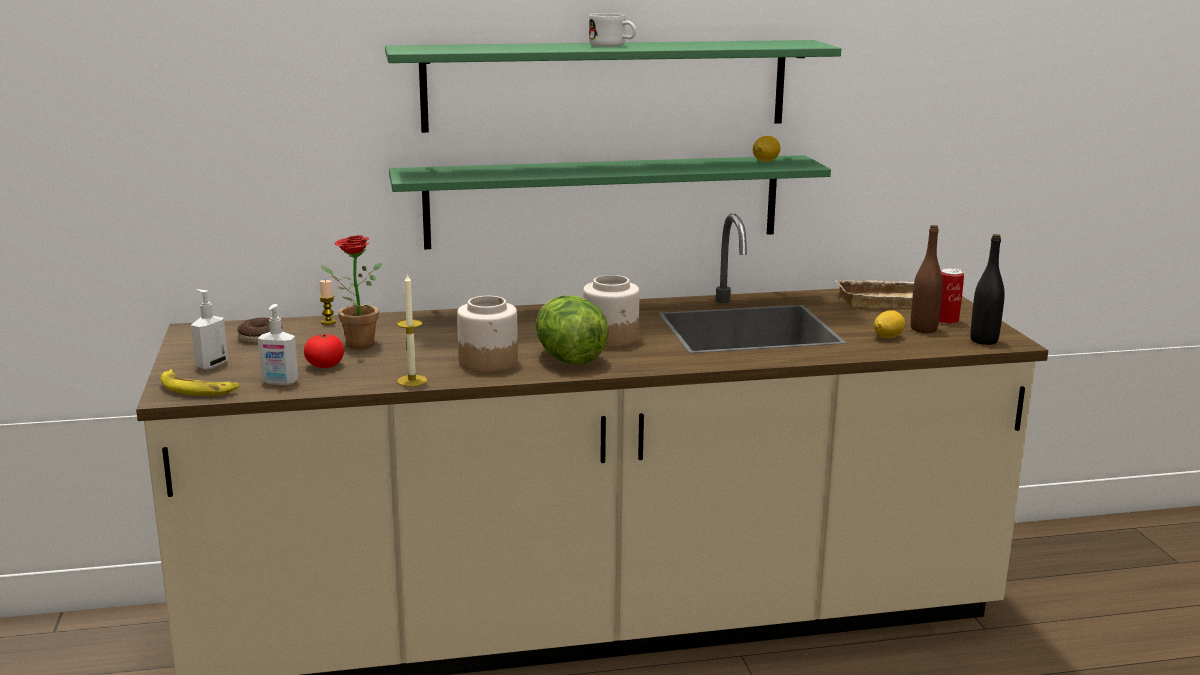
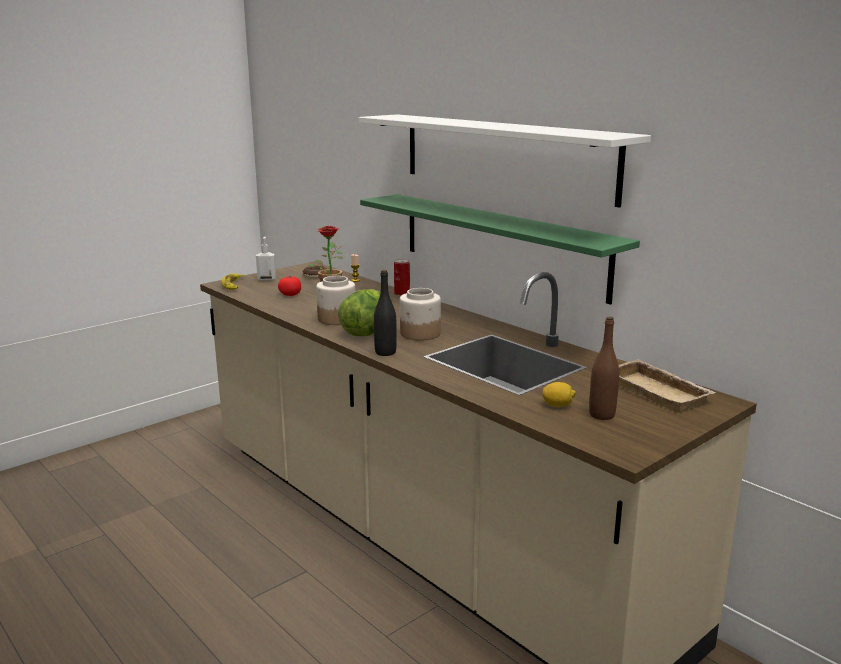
camera: 60 degrees right, 0 degrees up
soap dispenser [258,304,298,385] -> none
green shelf [385,40,841,133] -> white shelf [359,114,651,208]
candle [397,273,427,387] -> none
white mug [589,13,636,47] -> none
lemon [753,136,781,162] -> none
can [939,268,964,324] -> can moved to [394,259,410,296]
black bottle [970,234,1005,345] -> black bottle moved to [374,270,397,356]

